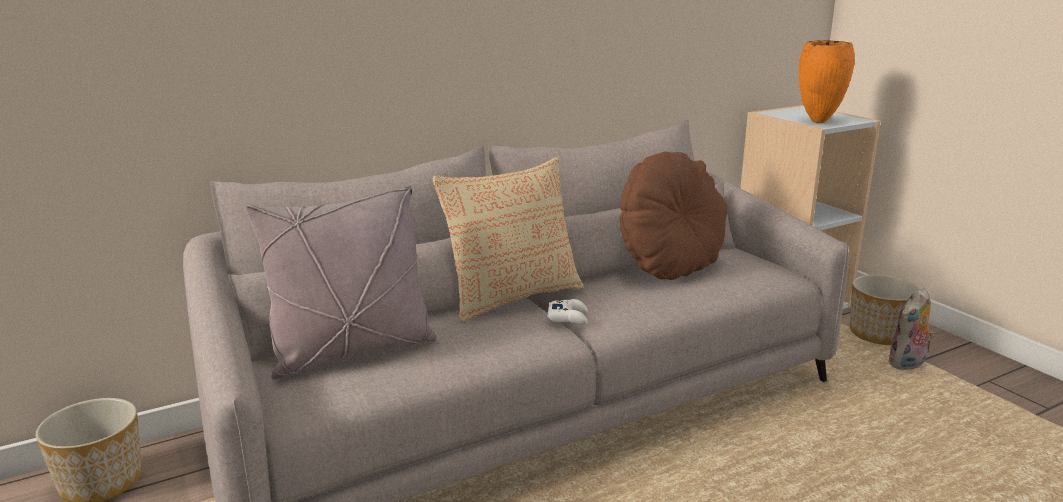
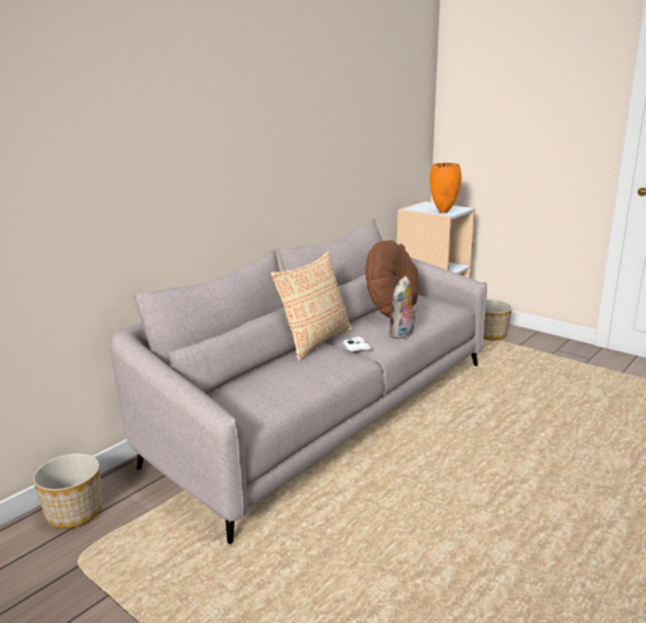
camera: 20 degrees left, 0 degrees up
purple pillow [246,186,437,380] -> none
plush toy [889,288,934,370] -> plush toy moved to [389,276,417,339]

